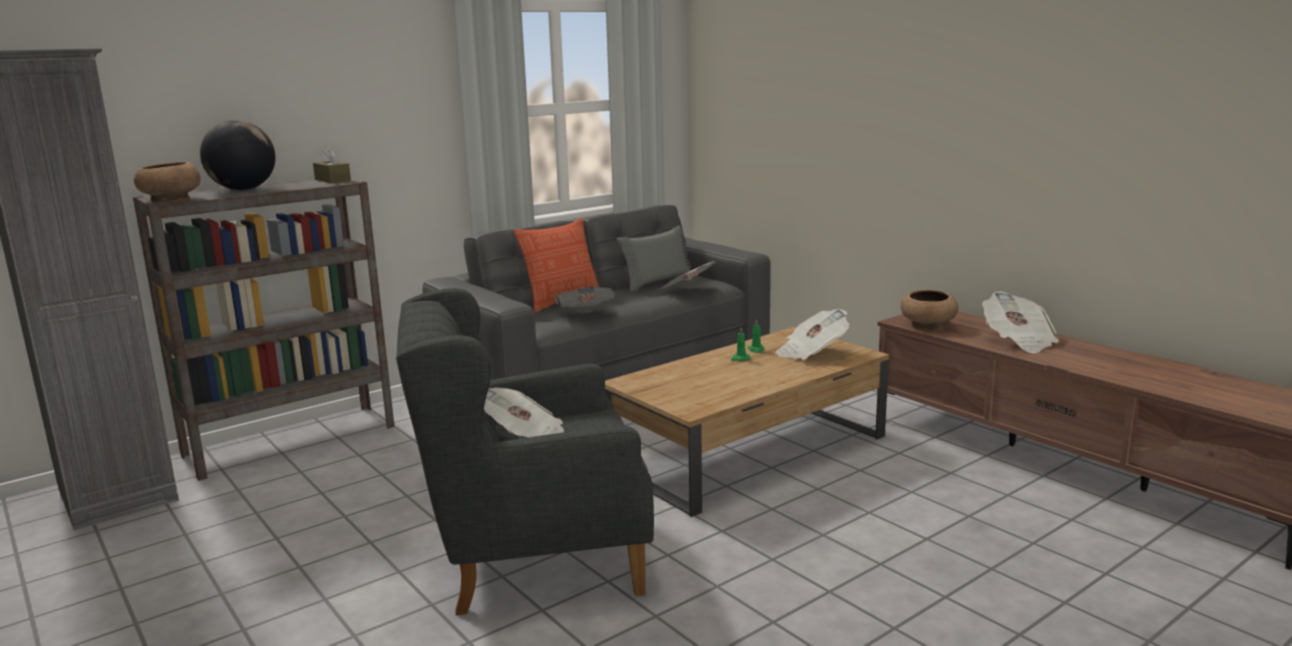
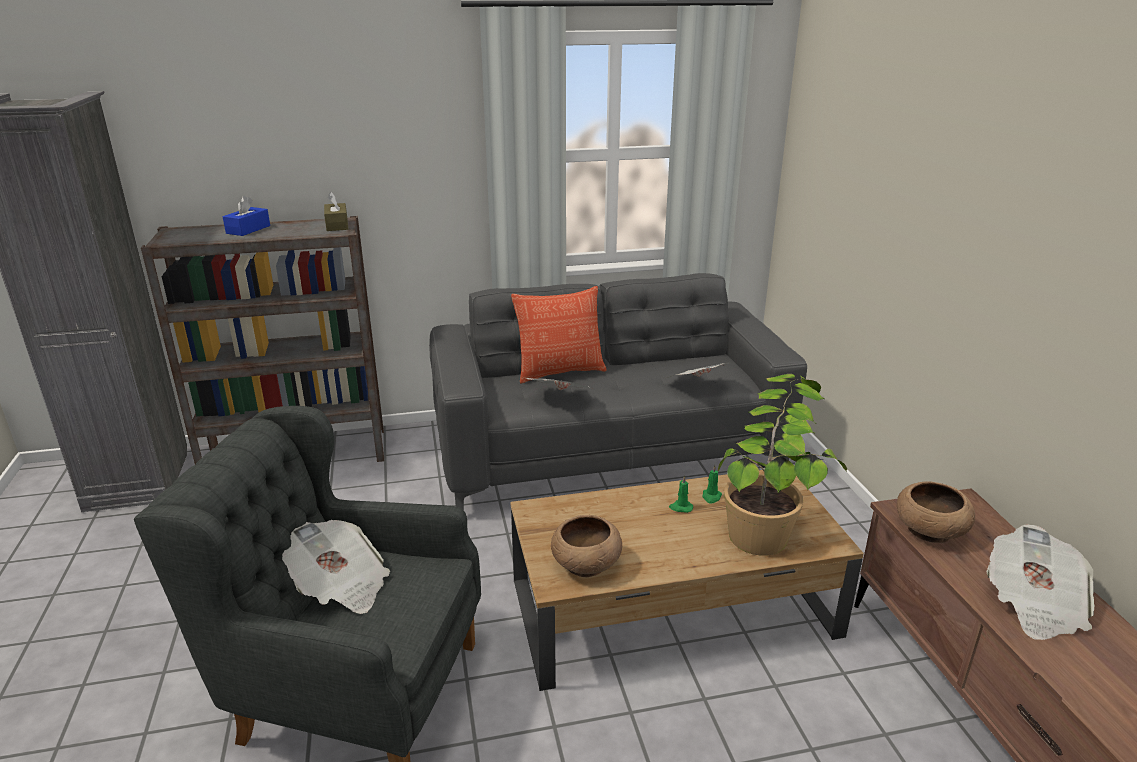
camera: 25 degrees right, 10 degrees up
brown bowl [134,162,201,203] -> brown bowl moved to [551,515,622,577]
globe [200,120,275,190] -> blue tissue box [223,196,270,236]
grey pillow [617,226,692,292] -> none
newspaper [775,309,849,360] -> potted plant [718,374,847,556]

